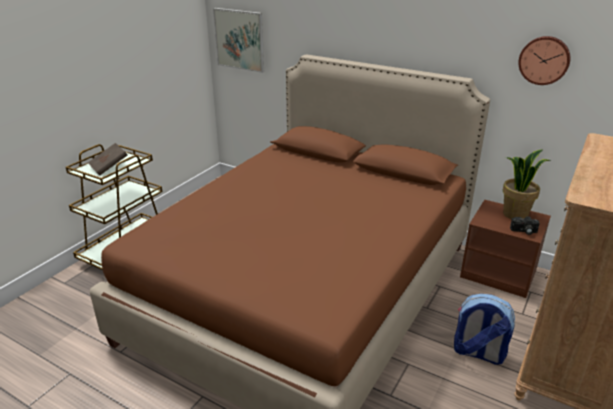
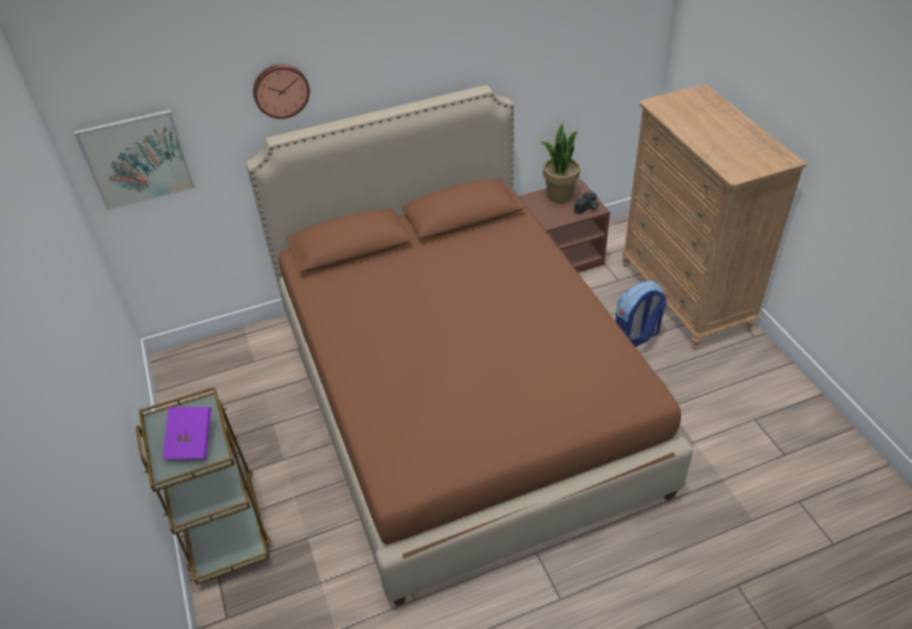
camera: 50 degrees left, 15 degrees up
brown book [88,143,128,176] -> purple book [162,407,211,461]
wall clock [518,36,571,85] -> wall clock moved to [253,64,310,119]

